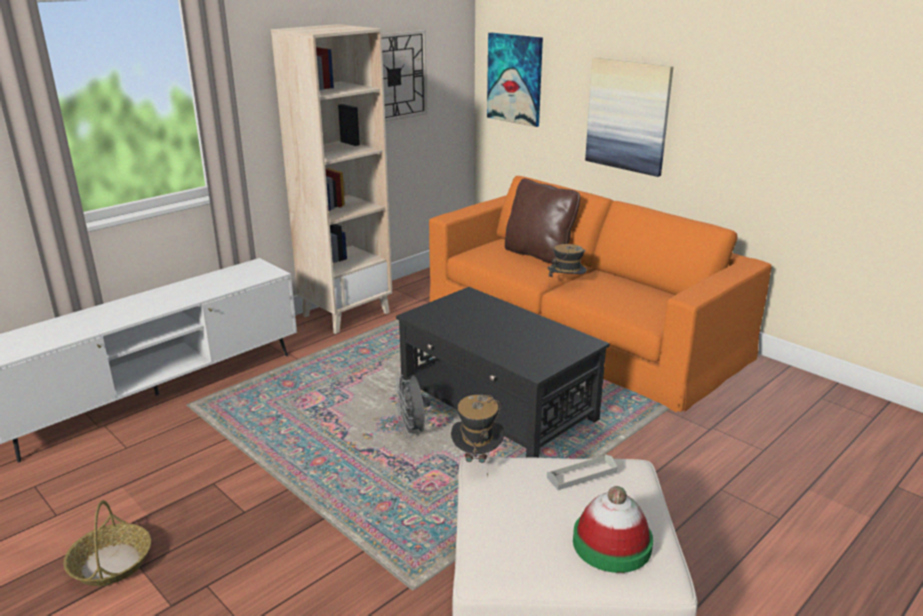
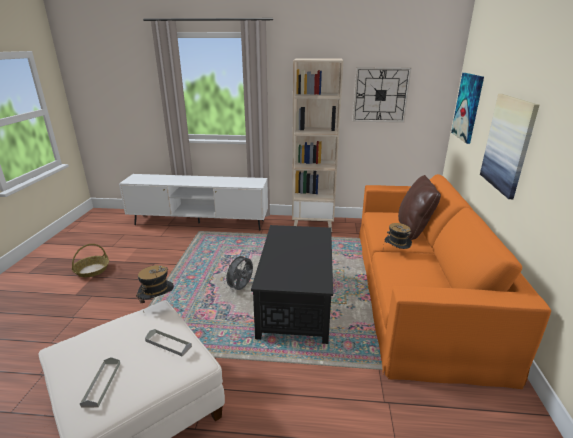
camera: 50 degrees right, 0 degrees up
hat [573,486,653,573] -> grey tray [80,357,120,407]

